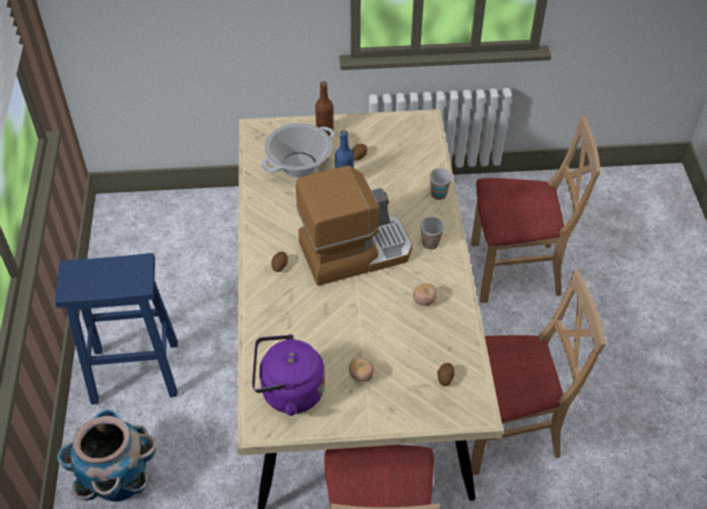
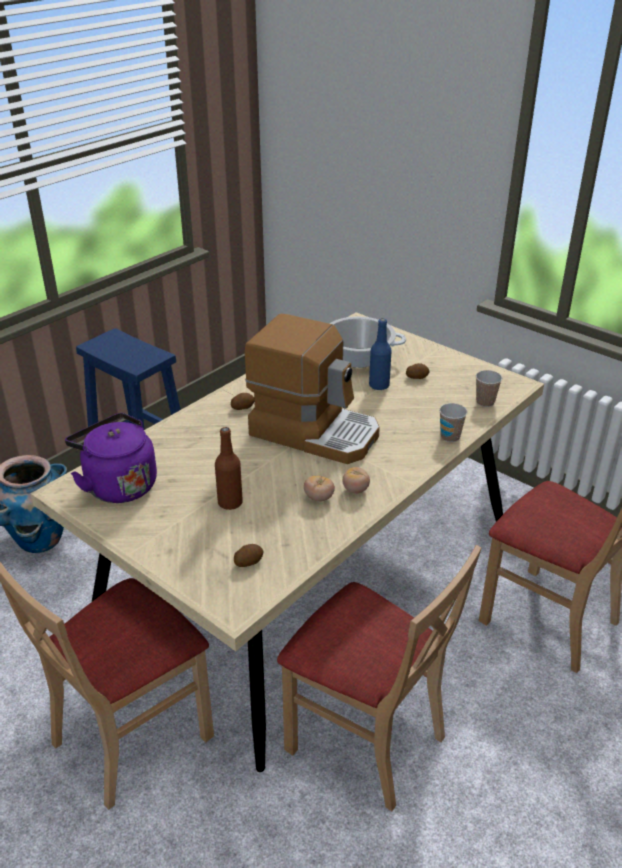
camera: 45 degrees right, 15 degrees down
brown bottle [315,81,334,136] -> brown bottle moved to [215,427,243,510]
tomato [349,358,374,382] -> tomato moved to [343,467,370,494]
cup [420,217,444,250] -> cup moved to [476,370,502,407]

